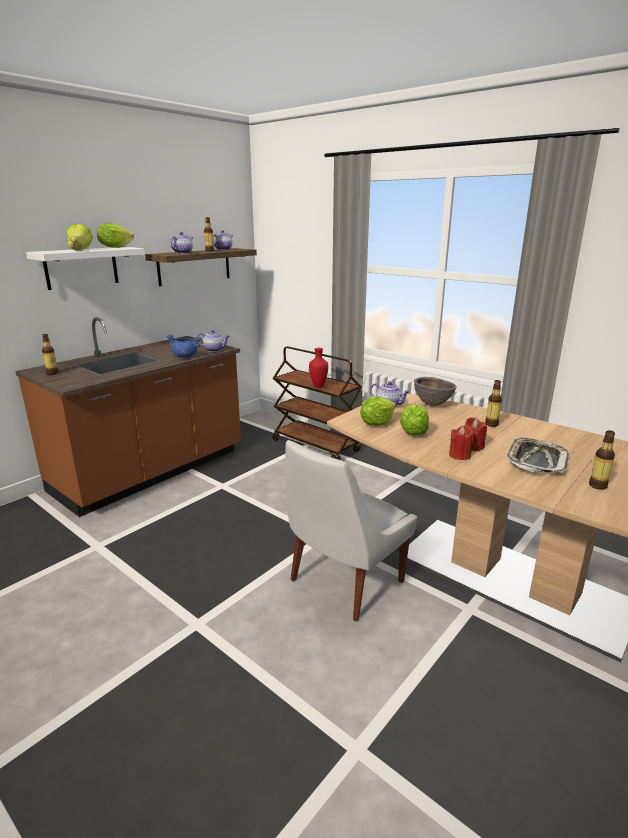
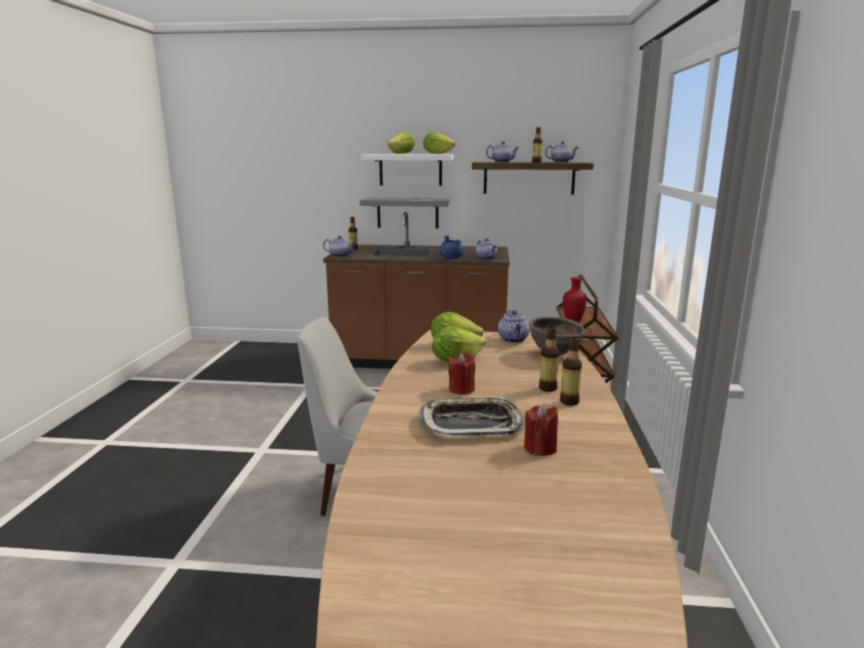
camera: 55 degrees right, 5 degrees down
red candle [449,426,474,460] -> red candle moved to [524,404,558,456]
bottle [589,430,615,490] -> bottle moved to [560,337,582,406]
none -> teapot [323,236,356,257]
none -> grey shelf [360,198,450,229]

